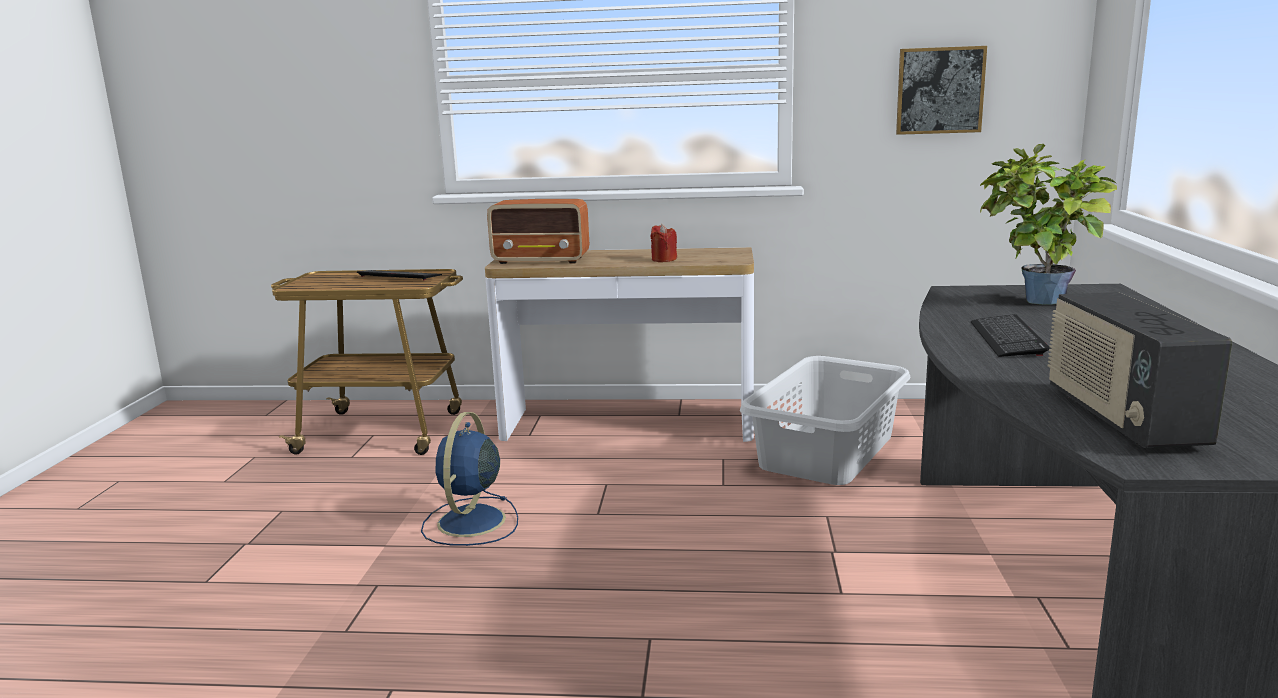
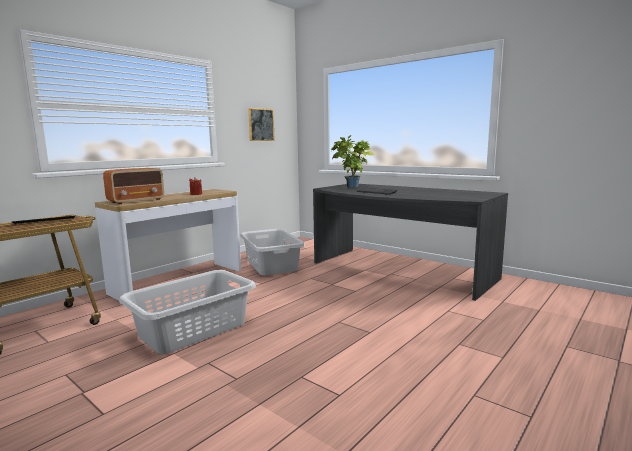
camera: 55 degrees left, 5 degrees down
blue fan [421,412,518,546] -> grey laundry basket [119,270,256,354]
radio [1047,292,1232,448] -> none

